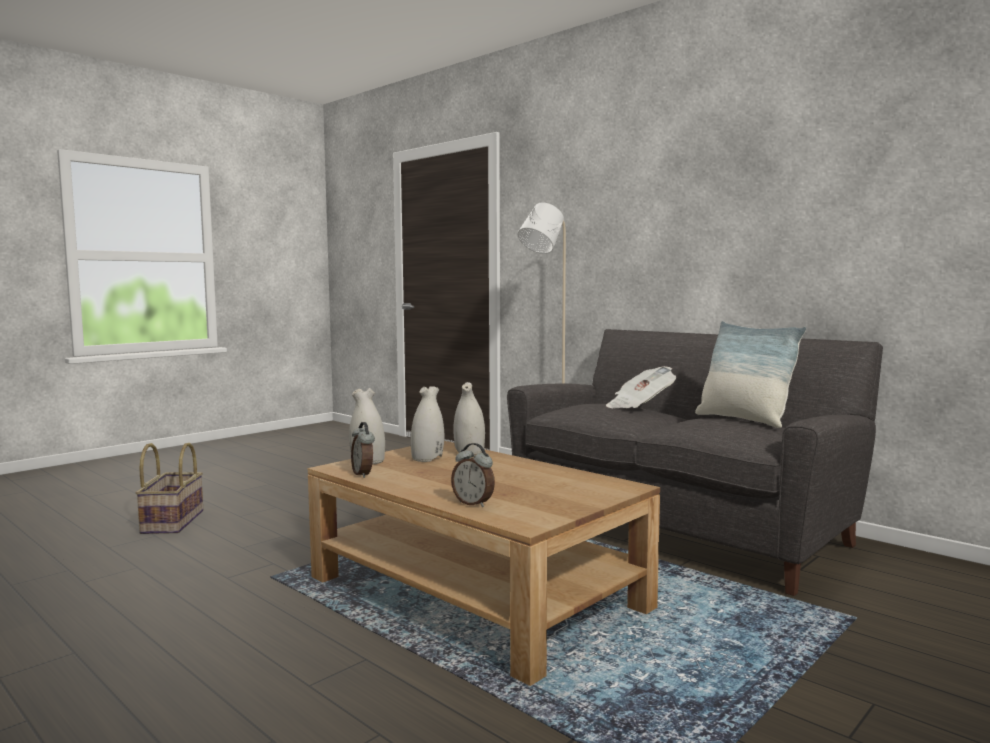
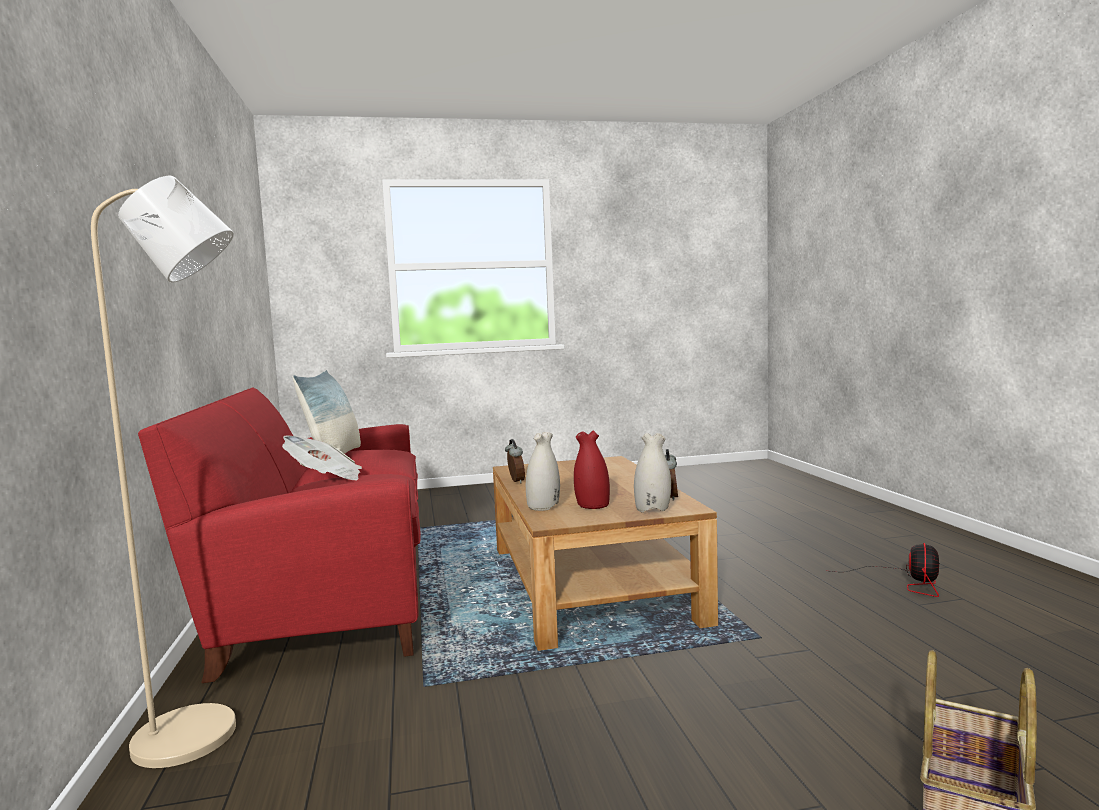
camera: 145 degrees left, 0 degrees up
white vase [411,386,444,462] -> red vase [574,431,610,509]
alarm clock [451,443,495,507] -> alarm clock moved to [505,439,525,483]
grey sofa [507,329,883,596] -> red sofa [138,387,421,683]
none -> fan [831,543,939,597]

